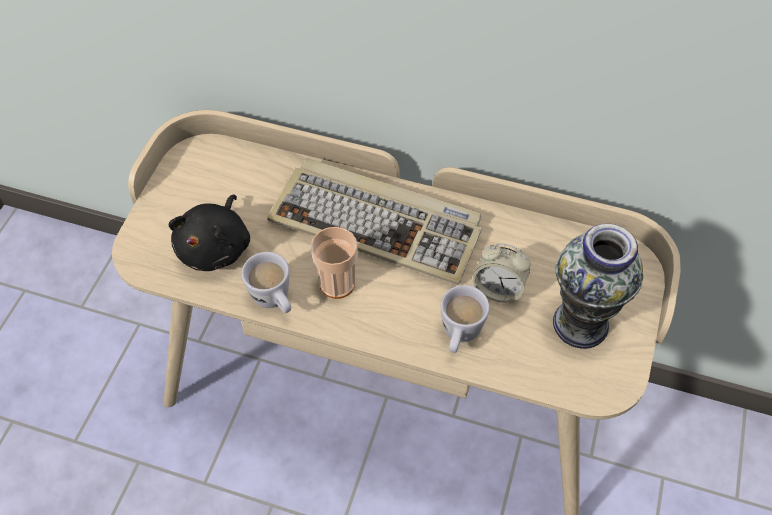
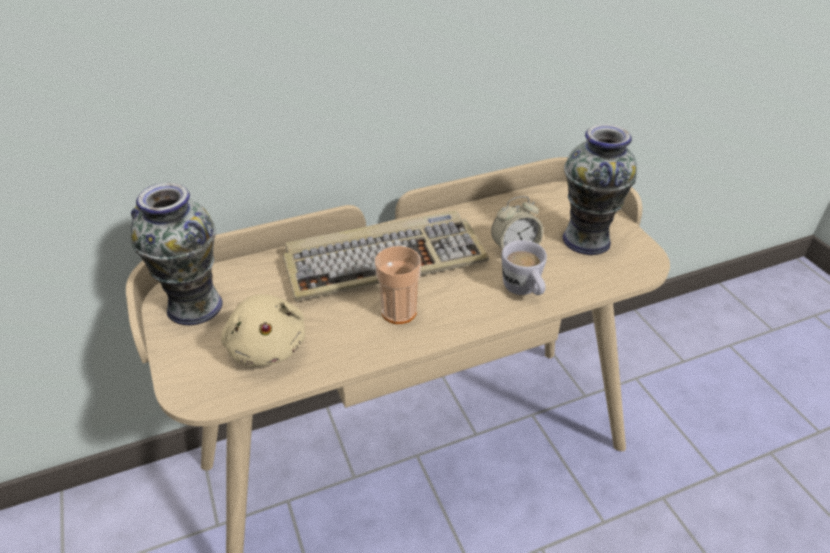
camera: 40 degrees left, 15 degrees down
black plush toy [169,195,250,271] -> beige plush toy [221,294,305,367]
white mug [242,252,291,313] -> none
none -> vase [131,183,223,325]

